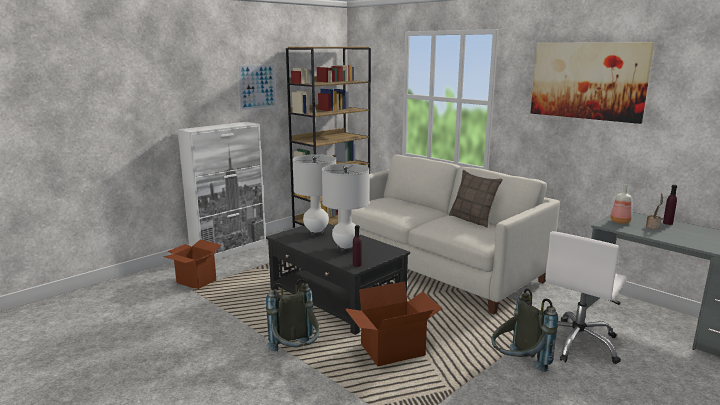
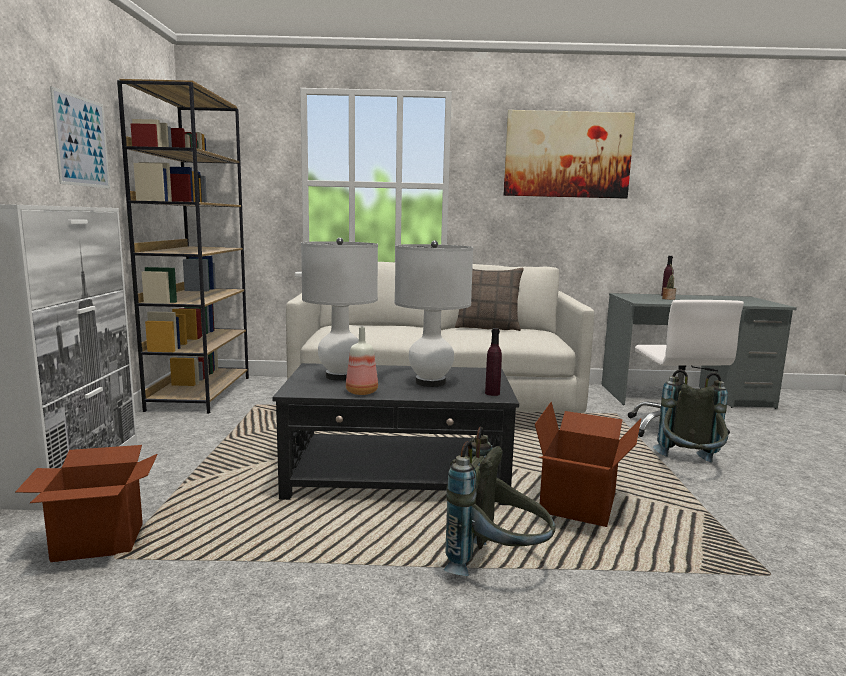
camera: 45 degrees left, 5 degrees down
bottle [610,184,632,224] -> bottle moved to [346,327,378,395]

